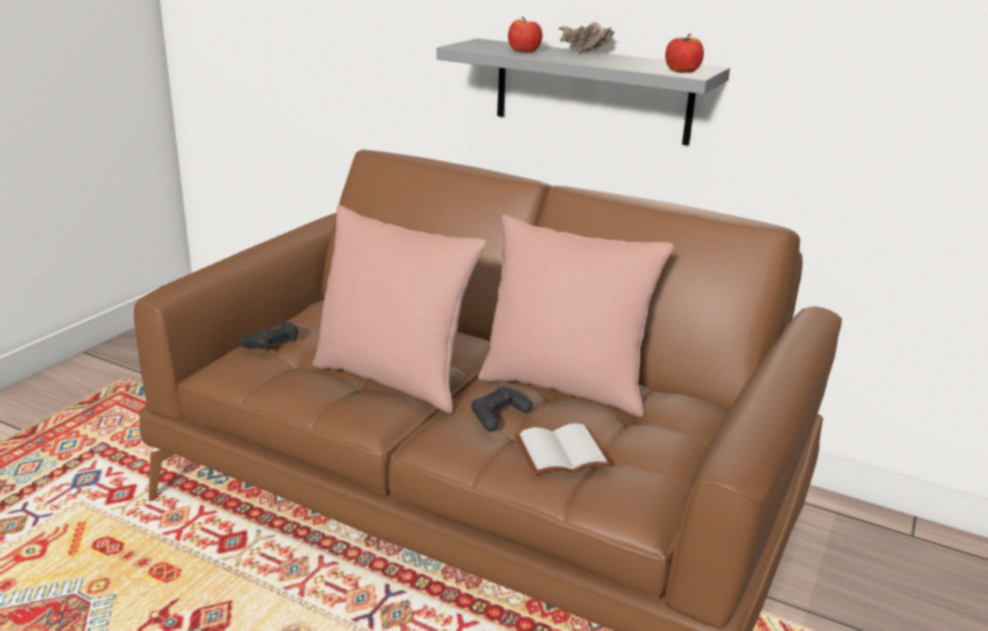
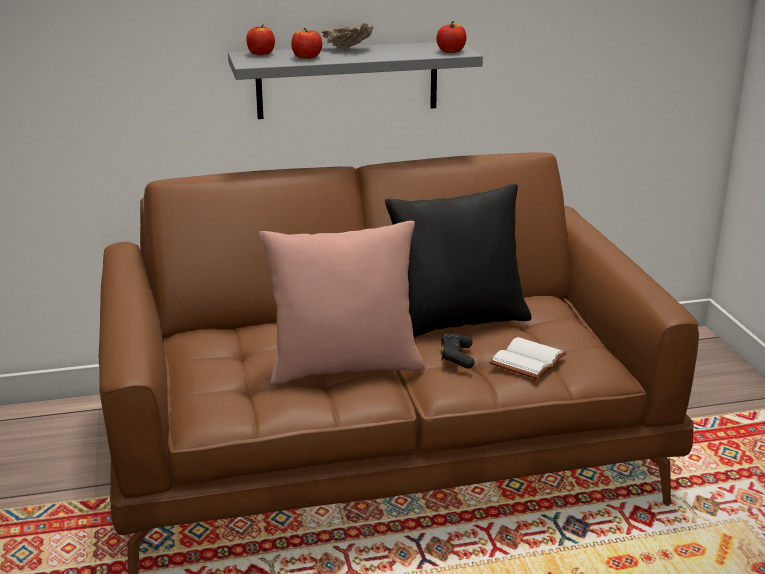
camera: 40 degrees left, 0 degrees up
black game controller [240,322,298,351] -> none
pink pillow [478,215,674,417] -> black pillow [385,184,531,338]
none -> apple [246,24,275,55]

